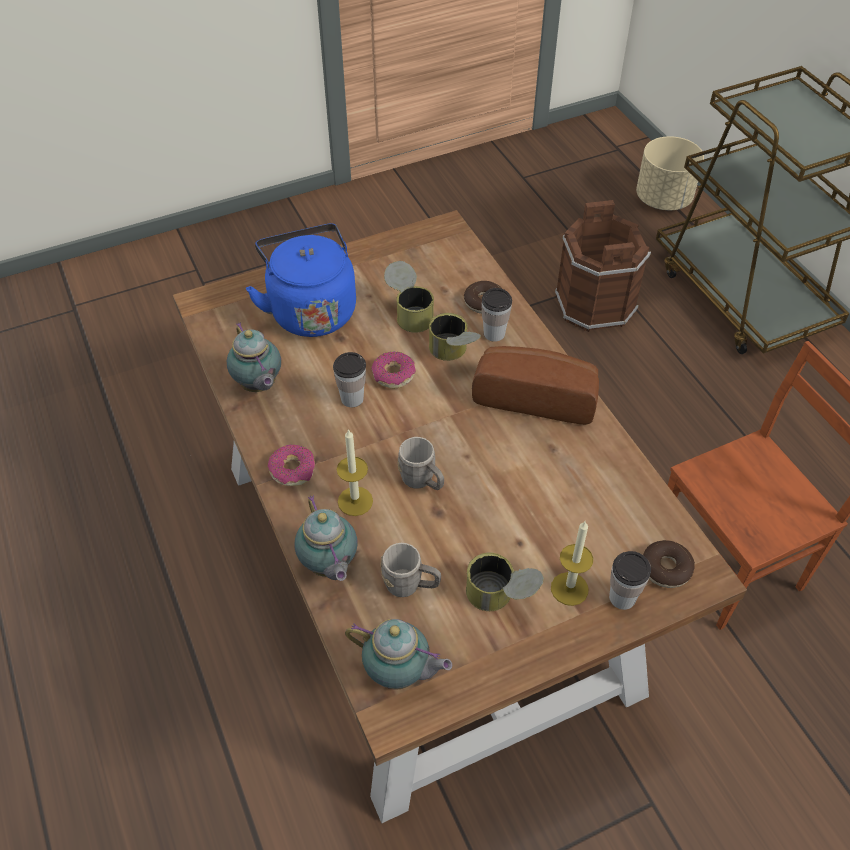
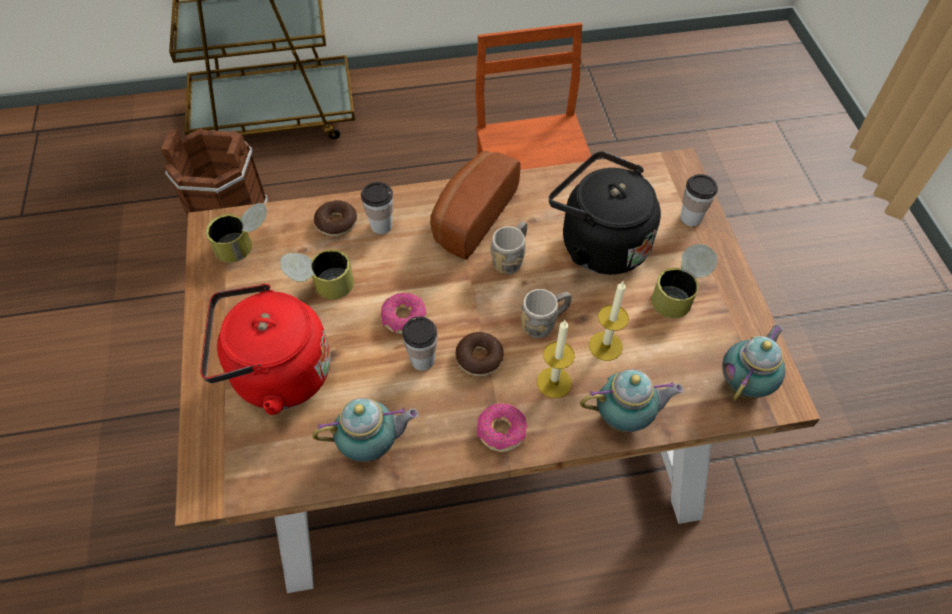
camera: 75 degrees left, 5 degrees up
blue kettle [246,224,356,337] -> red kettle [200,284,331,415]
grey mug [380,543,441,597] -> grey mug moved to [490,221,527,274]
can [429,313,481,361] -> can moved to [206,203,267,263]
candle [551,521,593,606] -> candle moved to [589,281,629,361]
beige planter [636,136,704,210] -> none
donut [643,540,695,588] -> donut moved to [456,332,504,377]
none -> black kettle [549,151,661,275]

